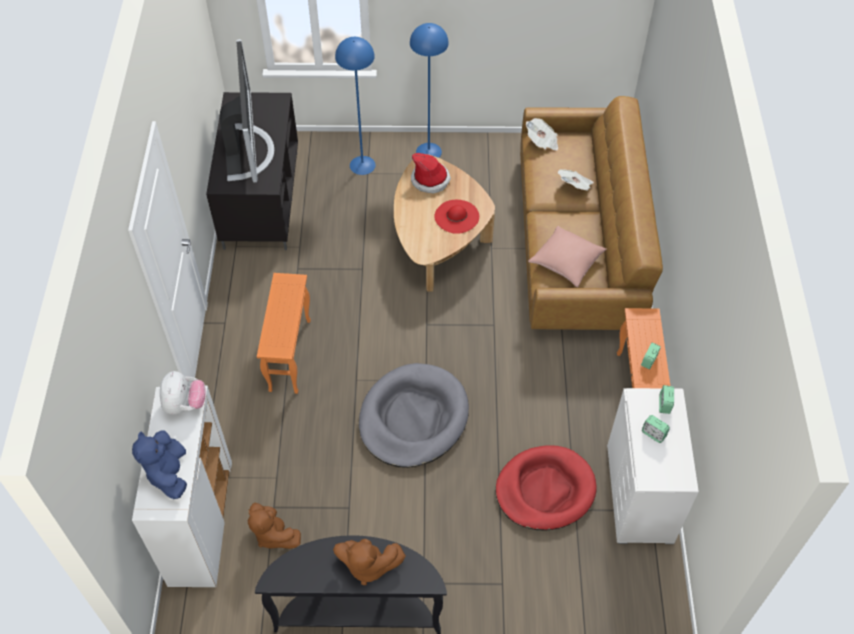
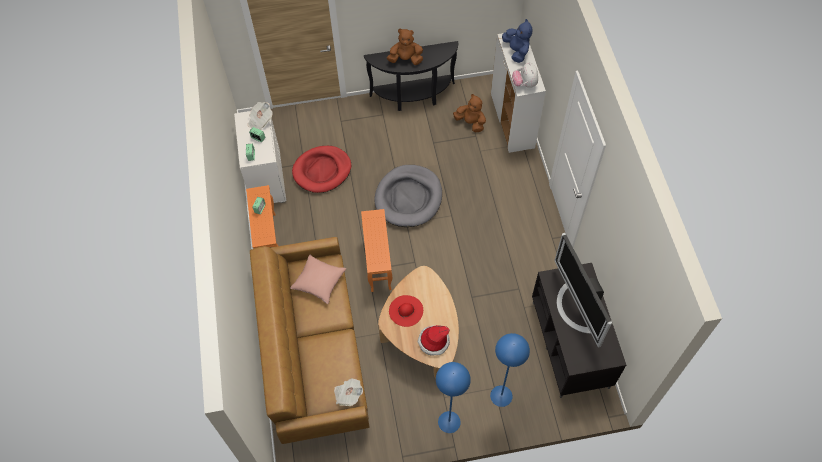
camera: 170 degrees right, 5 degrees up
orange side table [257,273,311,394] -> orange side table moved to [361,209,392,292]
newspaper [558,169,594,191] -> newspaper moved to [247,102,273,130]

